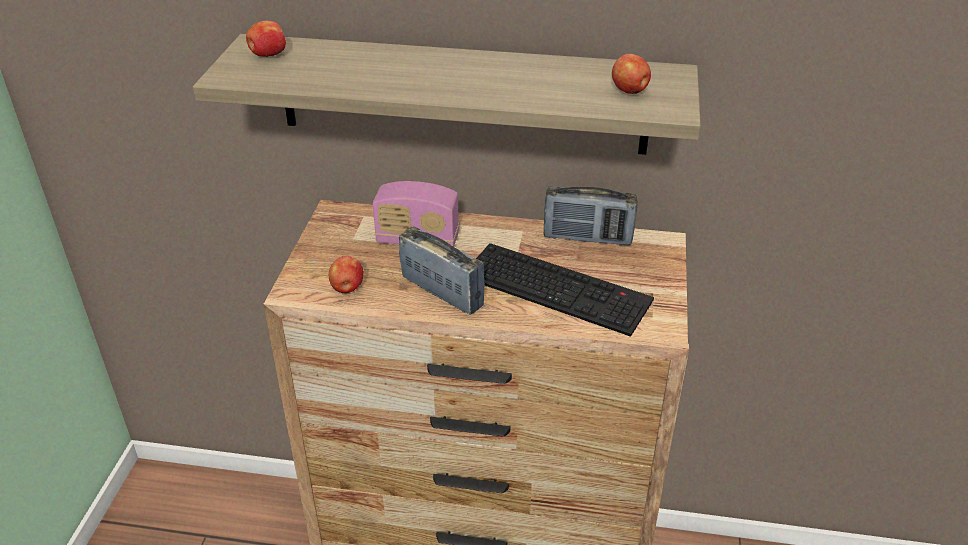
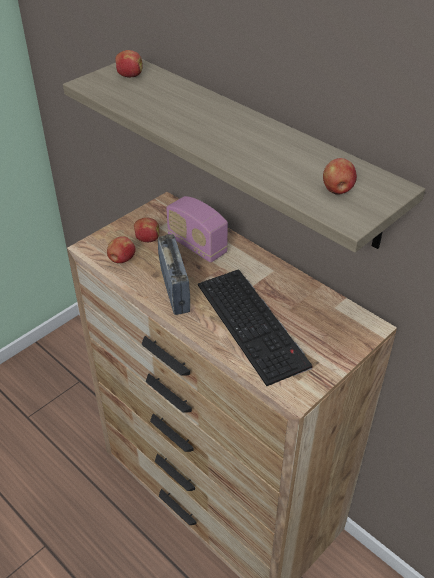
camera: 35 degrees right, 5 degrees up
radio [544,186,638,245] -> none
none -> apple [134,217,159,242]

